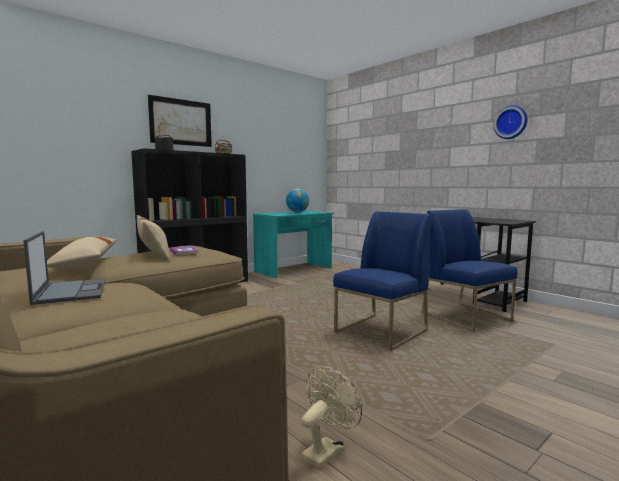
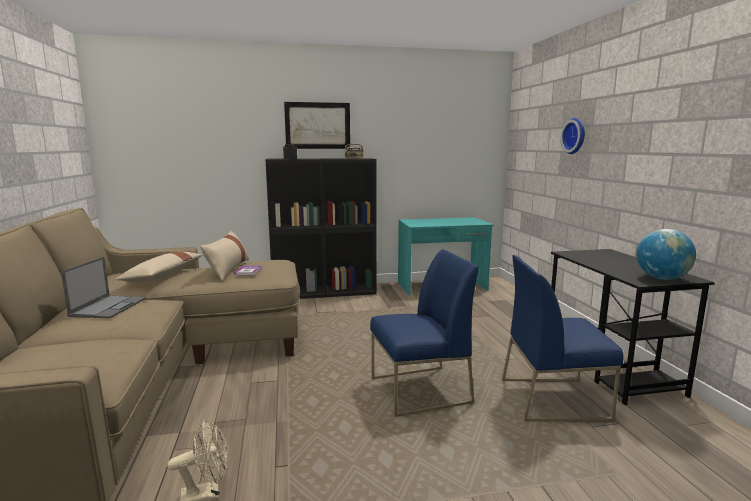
camera: 30 degrees right, 5 degrees up
globe [286,189,309,212] -> globe moved to [636,229,696,280]
blue chair [421,209,518,332] -> blue chair turned 90 degrees counterclockwise [502,255,624,422]
wall clock [494,105,527,139] -> wall clock moved to [561,118,585,154]

